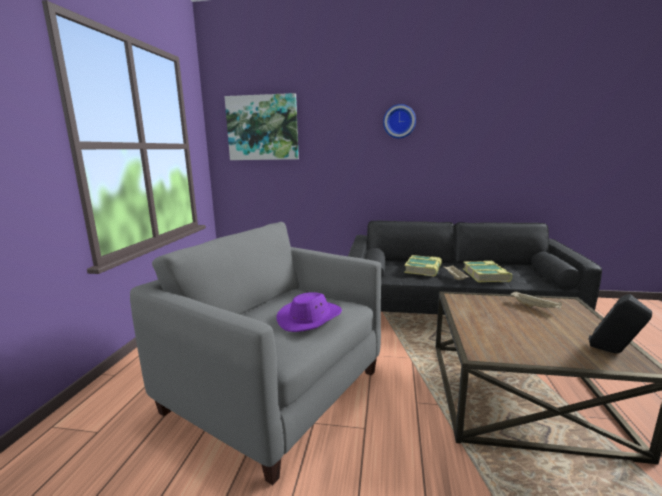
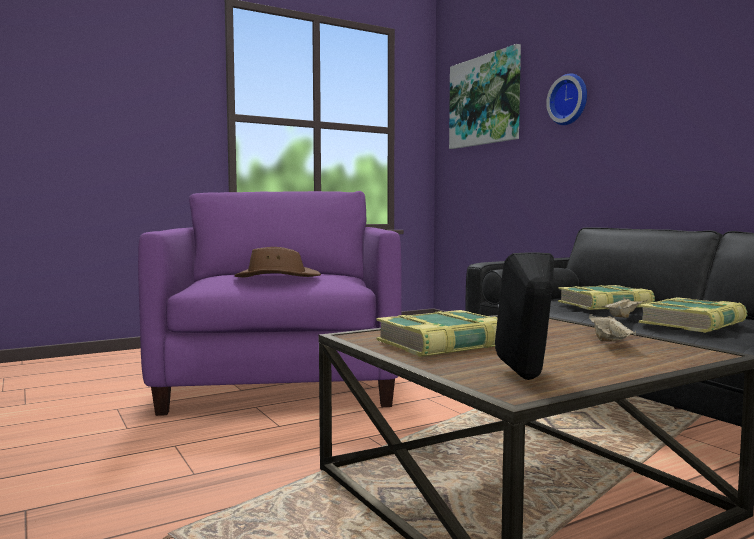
camera: 50 degrees right, 10 degrees down
grey armchair [130,222,381,485] -> purple armchair [138,191,401,416]
purple hat [276,292,342,332] -> brown hat [234,247,321,278]
wall clock [383,104,416,138] -> wall clock moved to [546,73,587,125]
none -> book [376,310,498,357]

